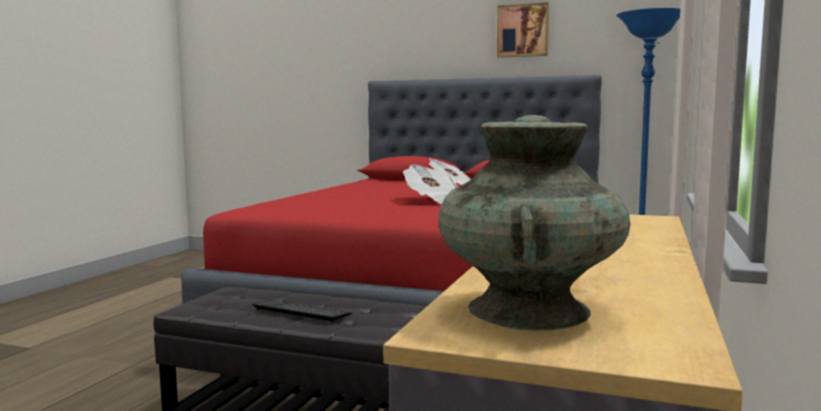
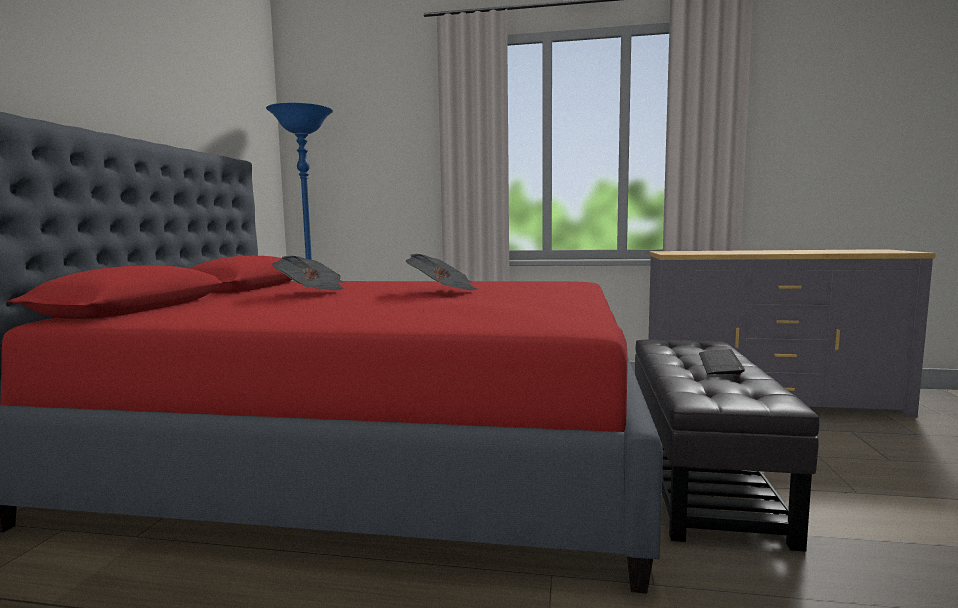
camera: 100 degrees left, 0 degrees up
turquoise vase [438,115,631,330] -> none
picture [497,2,549,58] -> none

